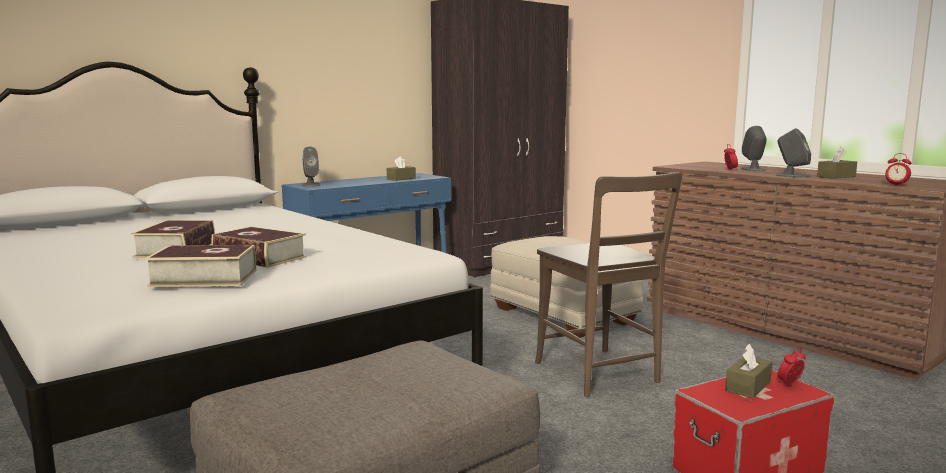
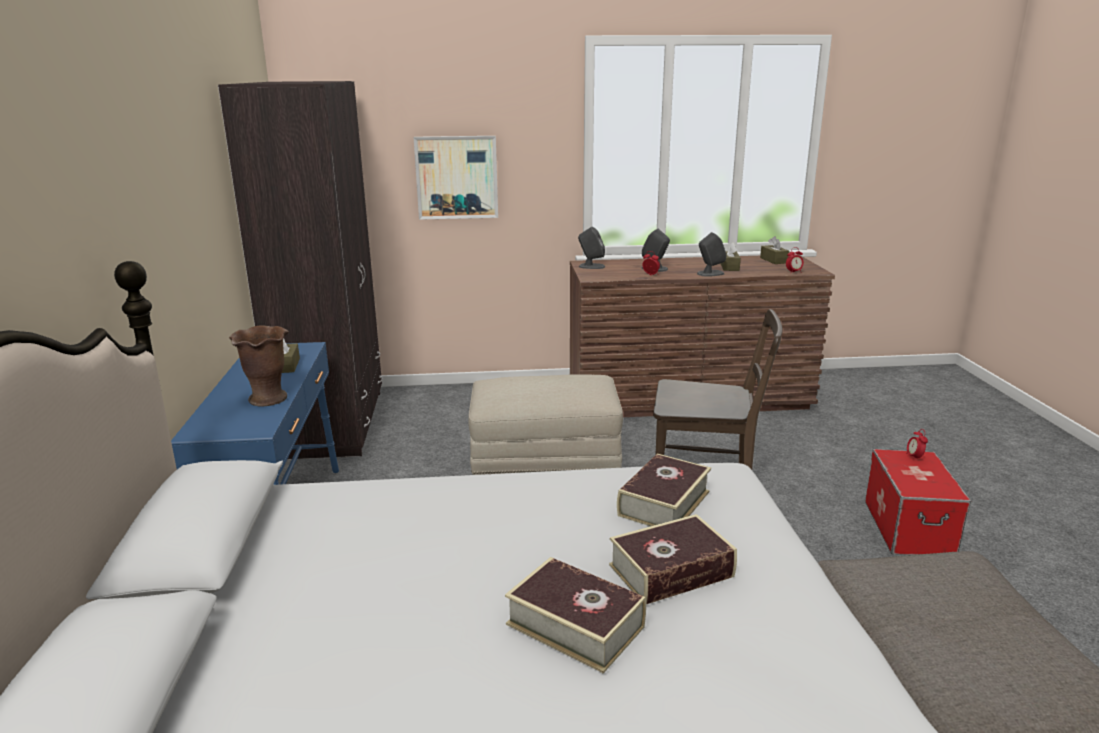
camera: 55 degrees left, 10 degrees up
book [145,245,256,287] -> book moved to [617,453,711,526]
grey speaker [302,146,320,187] -> grey speaker moved to [578,227,605,269]
brown tissue box [725,344,772,398] -> brown tissue box moved to [760,236,790,264]
none -> brown vase [229,325,289,407]
none -> picture [413,136,498,220]

